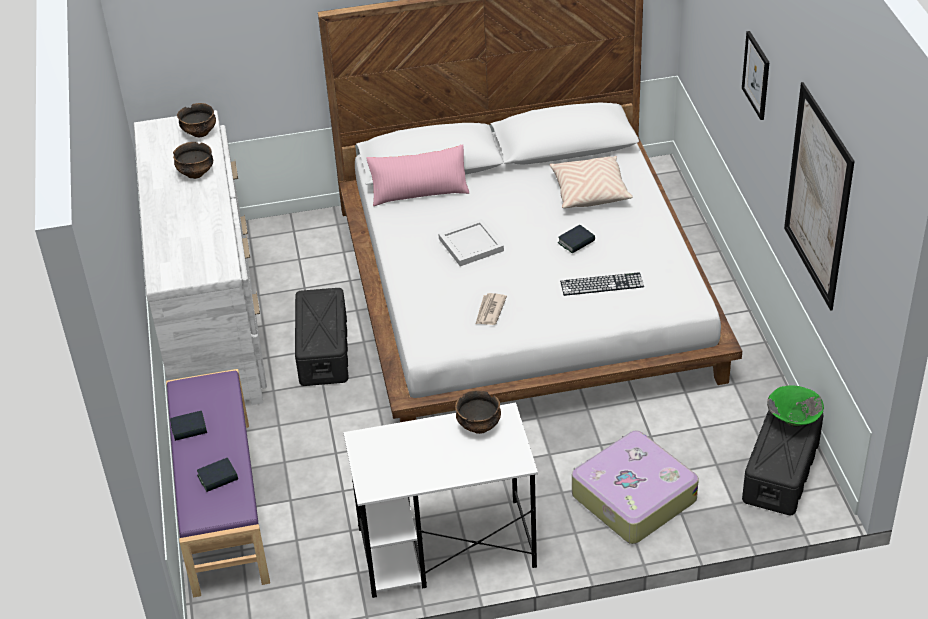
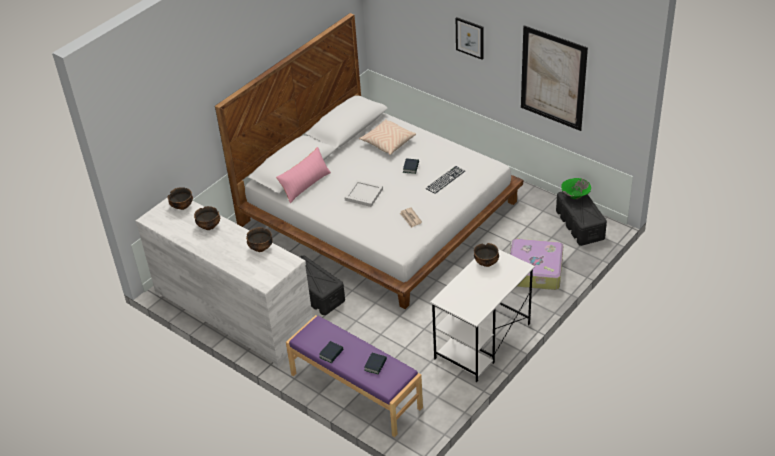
camera: 40 degrees left, 0 degrees up
none -> bowl [246,227,273,252]

